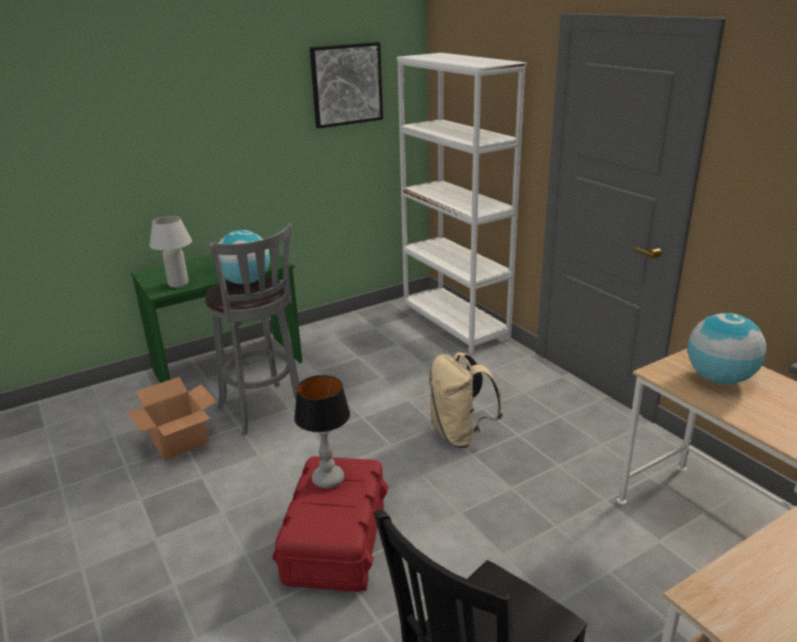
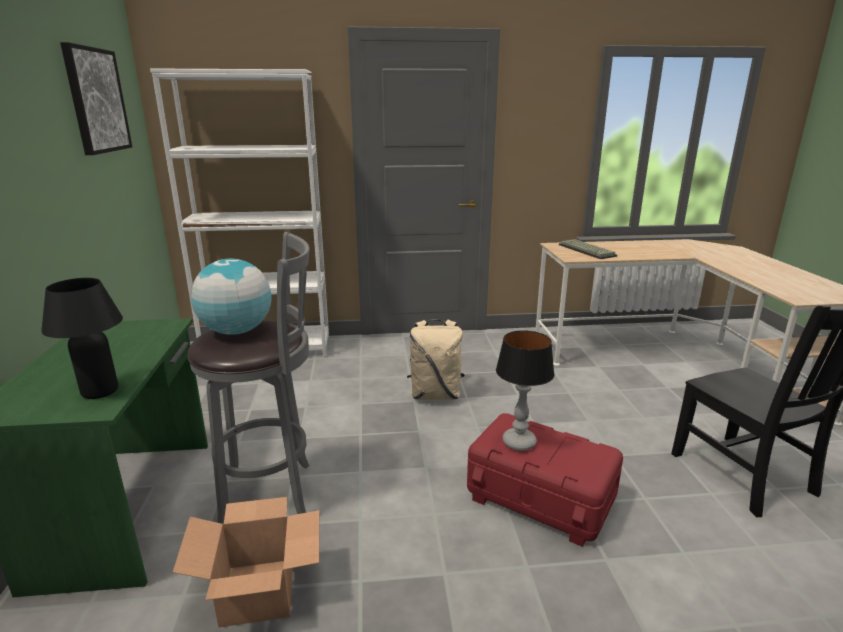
camera: 65 degrees left, 5 degrees down
white table lamp [150,216,192,288] -> black table lamp [41,278,123,399]
globe [687,313,766,384] -> keyboard [559,239,617,259]

